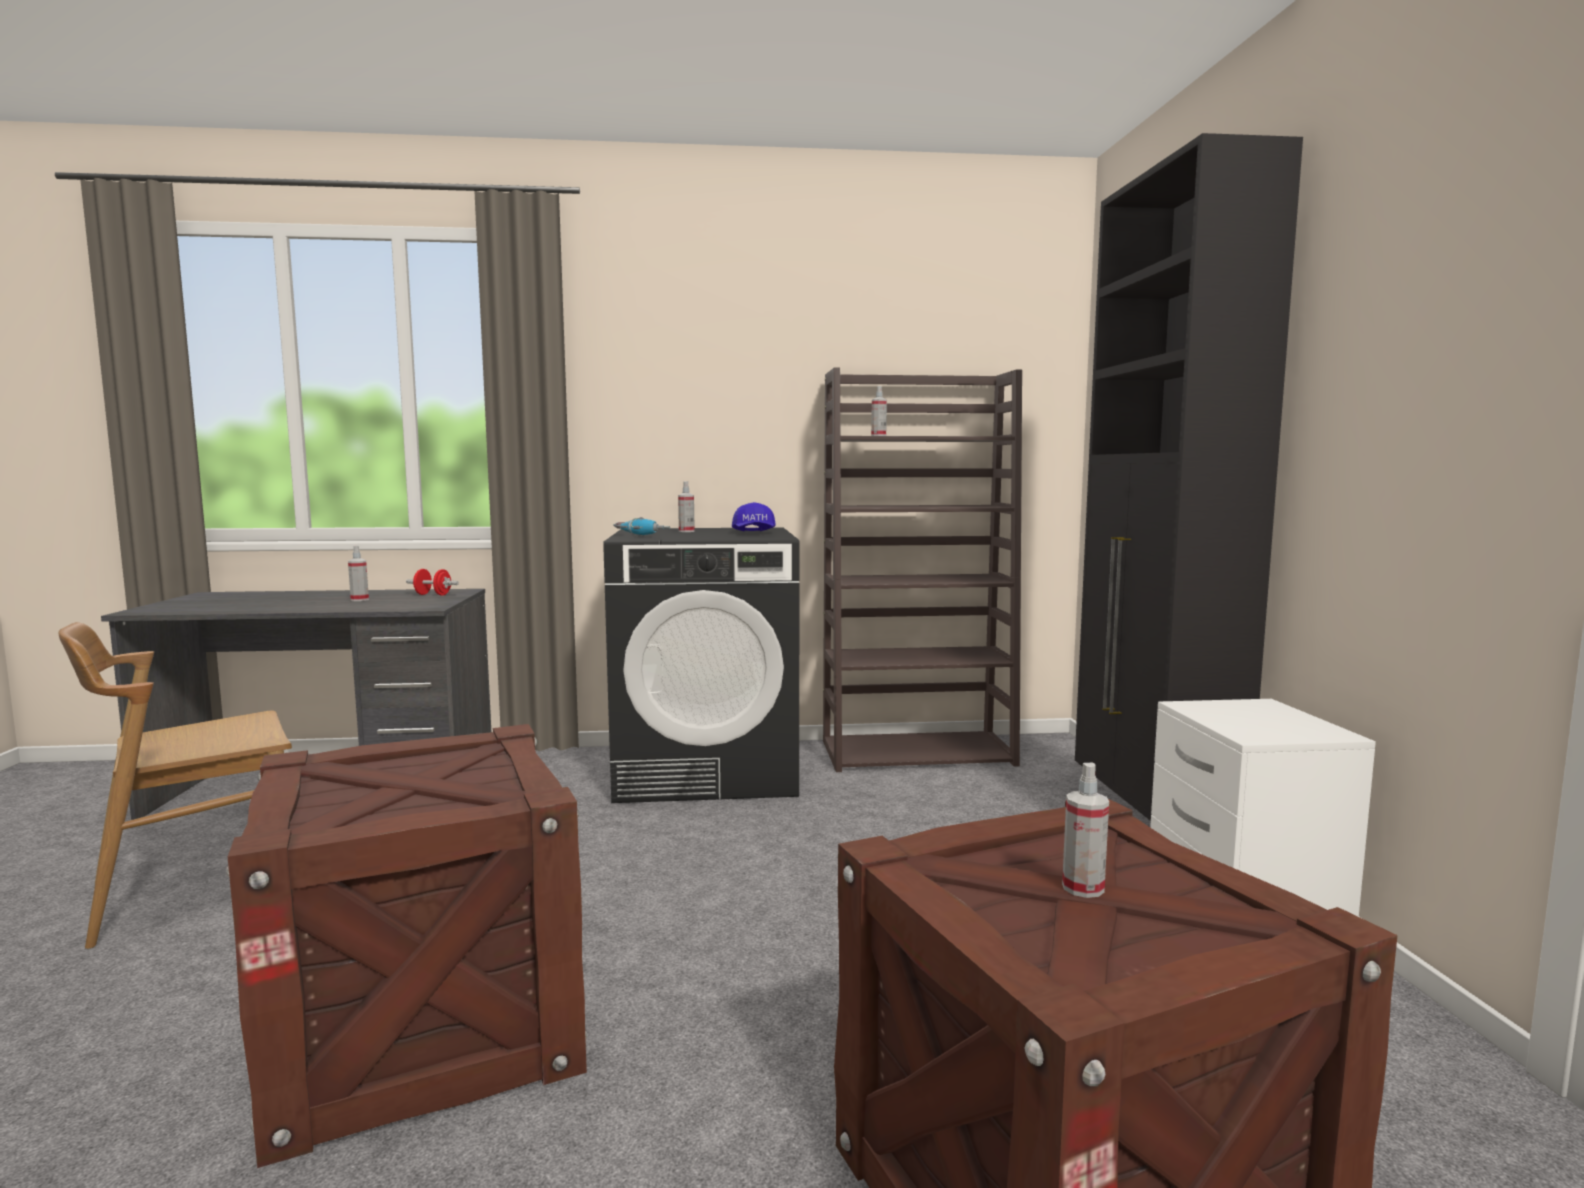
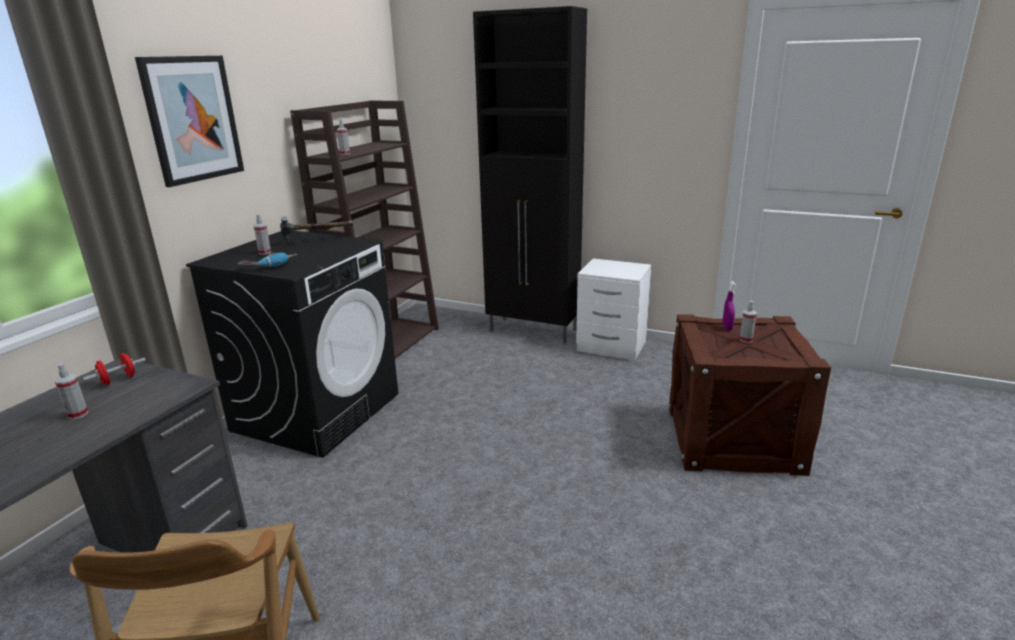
camera: 60 degrees left, 15 degrees up
crate [226,724,587,1168] -> none
blue cap [732,502,776,531] -> hammer [280,216,353,243]
none -> picture [135,56,244,187]
none -> purple spray bottle [722,281,736,330]

